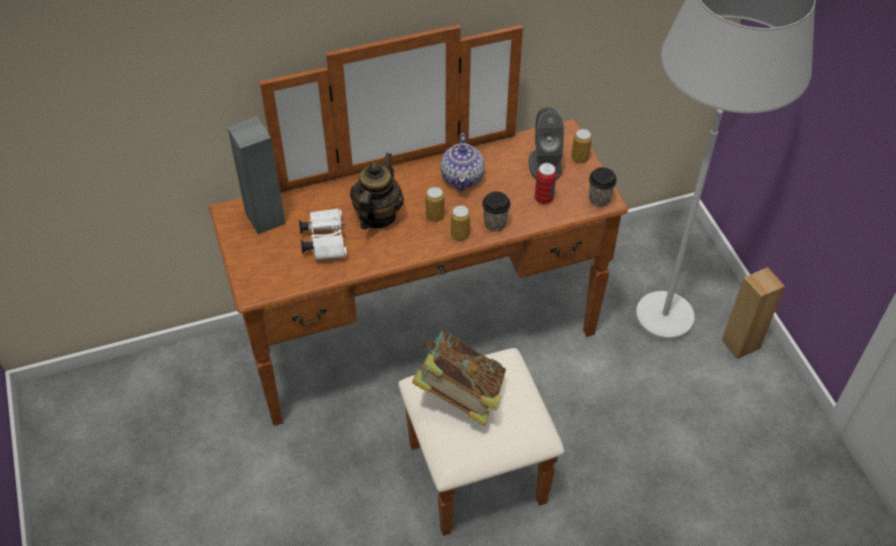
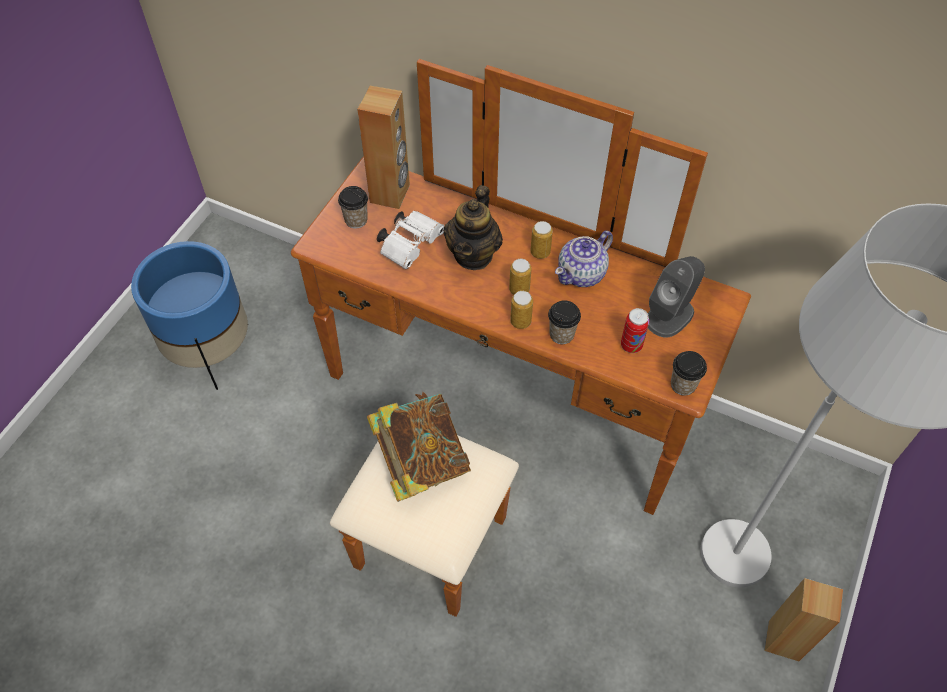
camera: 45 degrees right, 5 degrees up
grey speaker [228,117,286,234] -> brown speaker [357,86,410,209]
teapot [350,153,404,229] -> teapot turned 135 degrees clockwise [443,185,503,270]
can [571,129,592,163] -> can moved to [531,221,553,259]
none -> blue planter [131,241,248,390]
none -> cup [338,186,368,228]

